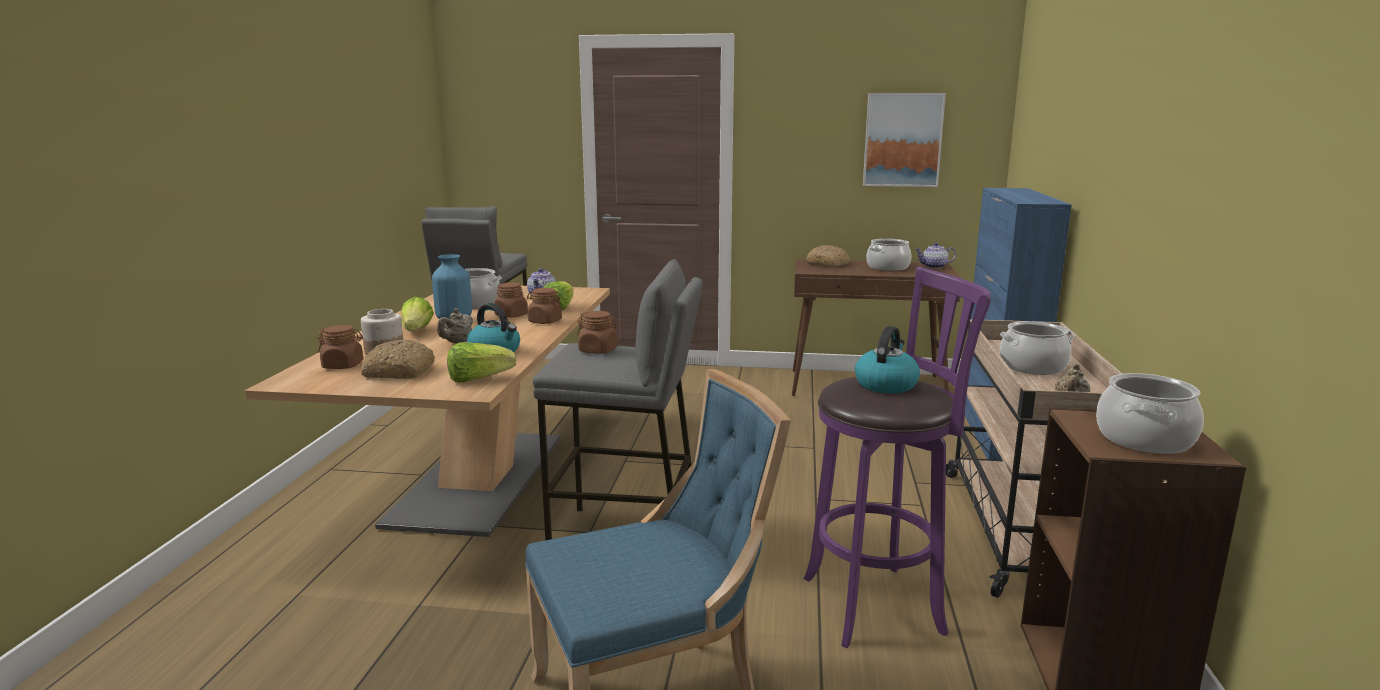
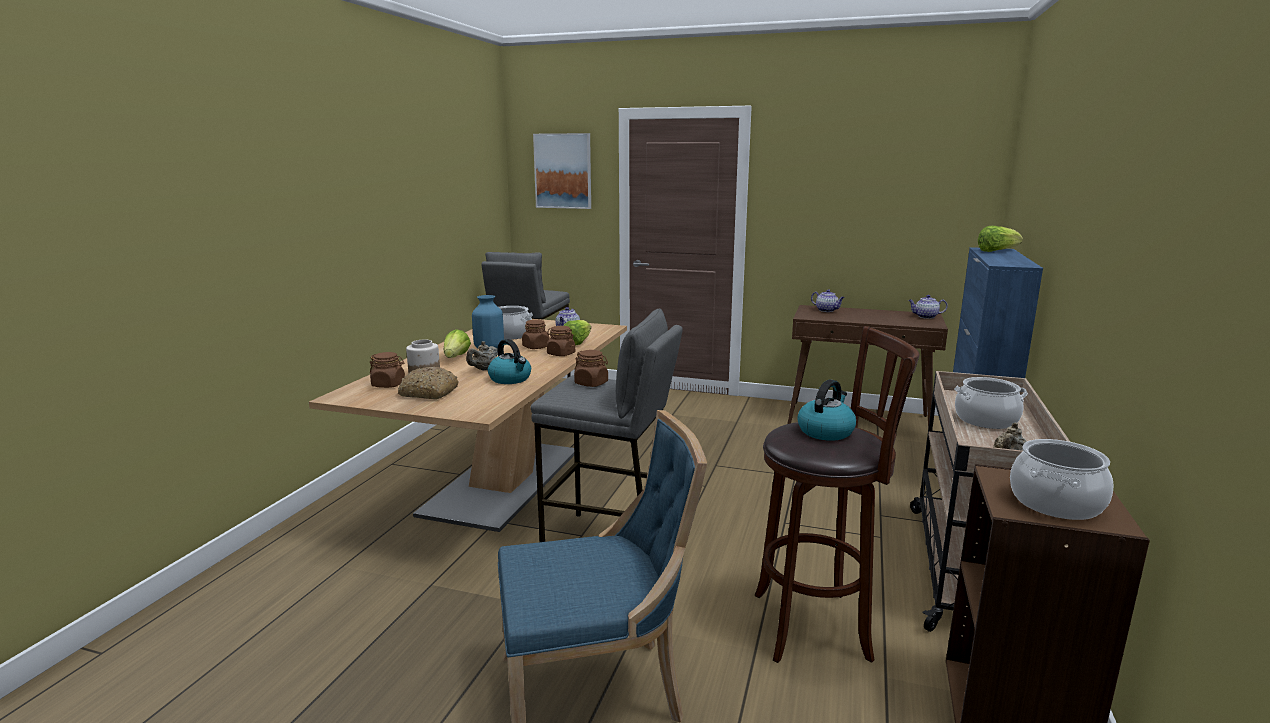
camera: 10 degrees right, 0 degrees up
lettuce [447,342,517,383] -> lettuce moved to [978,226,1023,252]
purple stool [804,267,991,648] -> brown stool [754,326,920,663]
bread [806,245,850,267] -> teapot [811,289,845,312]
picture [863,93,946,187] -> picture moved to [533,133,591,209]
cooking pot [866,239,911,271] -> none

